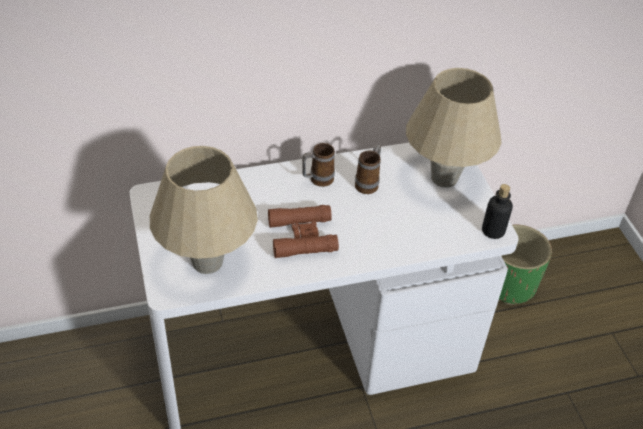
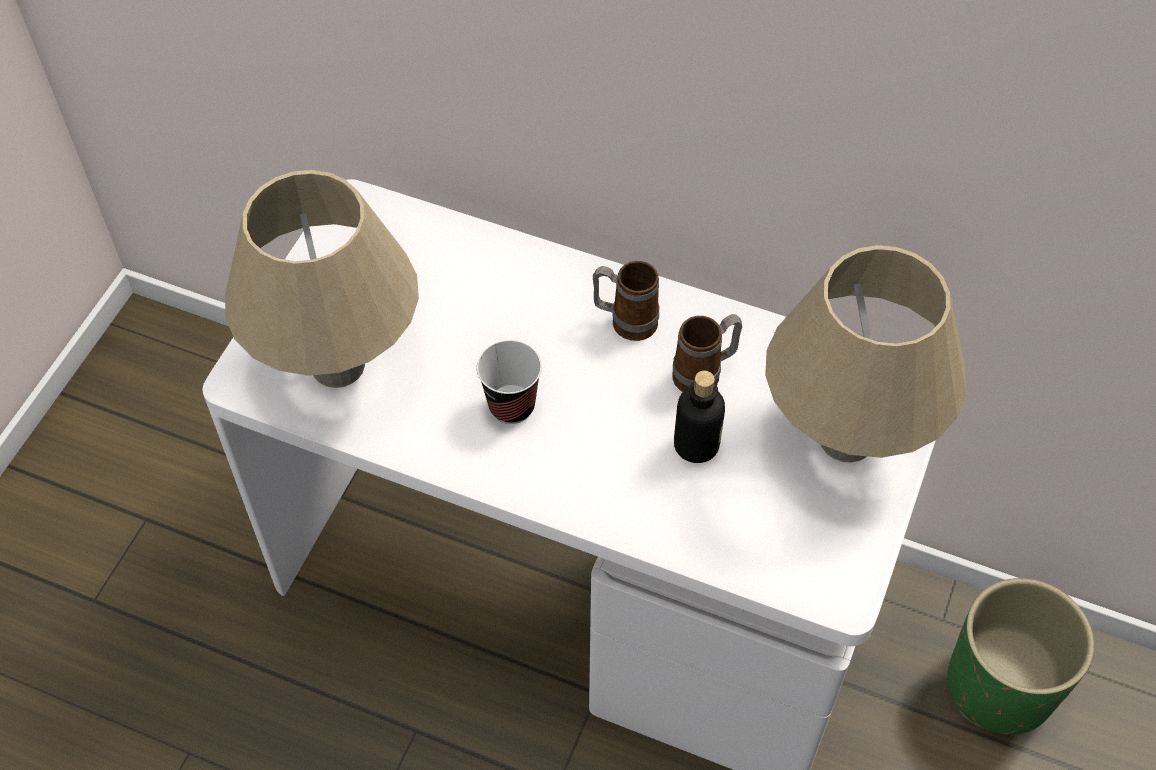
camera: 40 degrees right, 10 degrees up
brown binoculars [268,205,339,258] -> cup [477,340,542,424]
bottle [482,184,513,239] -> bottle moved to [674,371,725,463]

